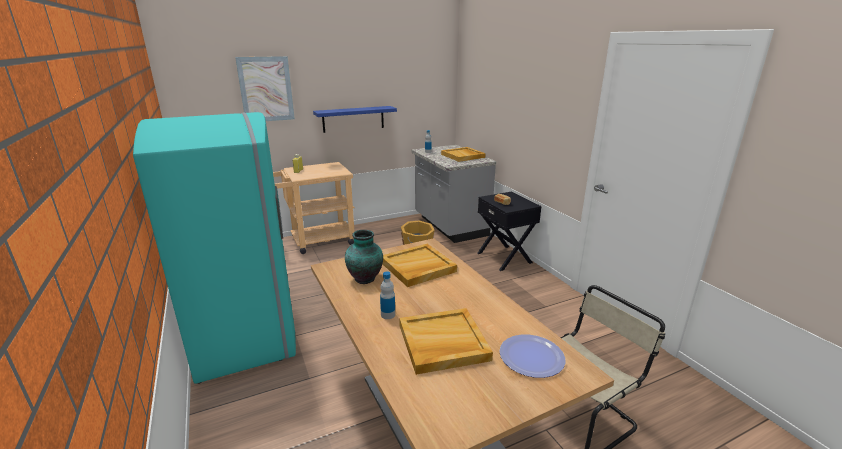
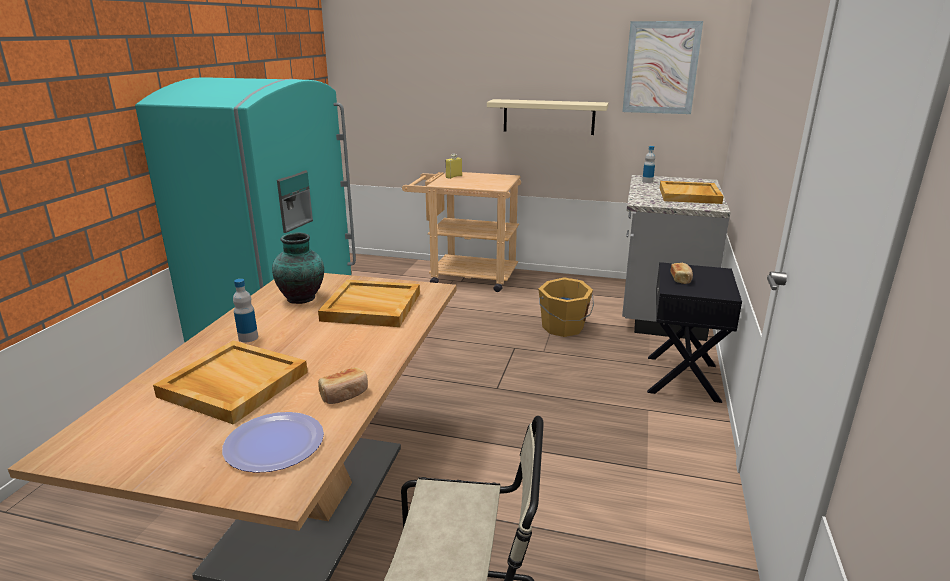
camera: 40 degrees right, 0 degrees up
picture [235,56,295,121] -> picture moved to [622,21,703,114]
blue shelf [313,106,397,133] -> beige shelf [487,99,609,135]
none -> bread [318,367,368,404]

